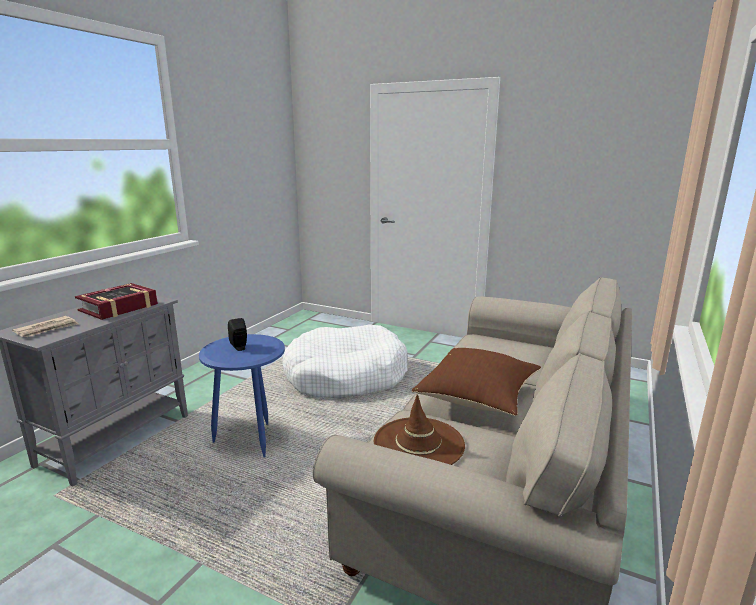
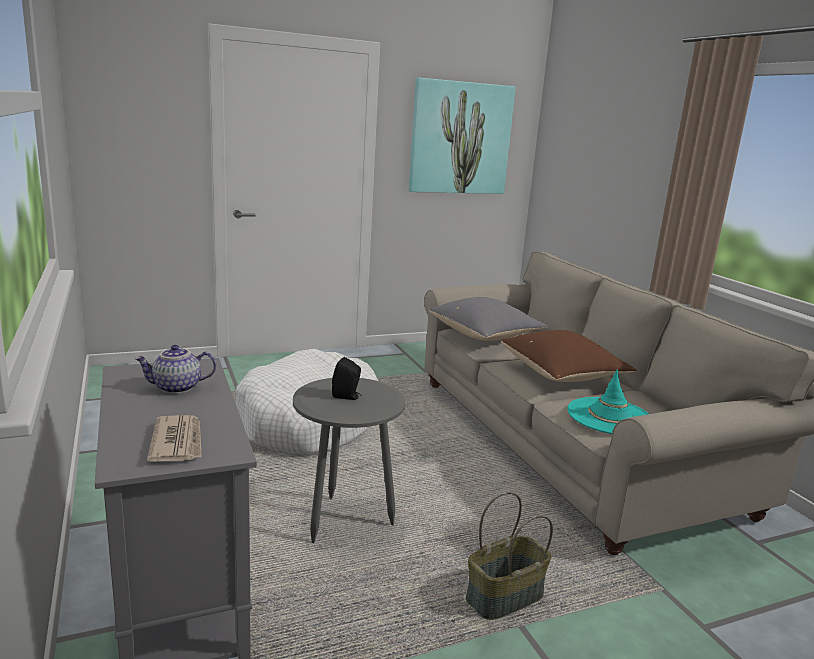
camera: 50 degrees left, 0 degrees up
book [75,283,158,320] -> teapot [134,345,216,394]
blue side table [199,334,285,457] -> grey side table [293,378,405,543]
brown hat [374,394,465,465] -> turquoise hat [567,369,649,434]
none -> picture [409,78,516,194]
none -> grey pillow [429,297,548,341]
none -> basket [465,492,553,620]

